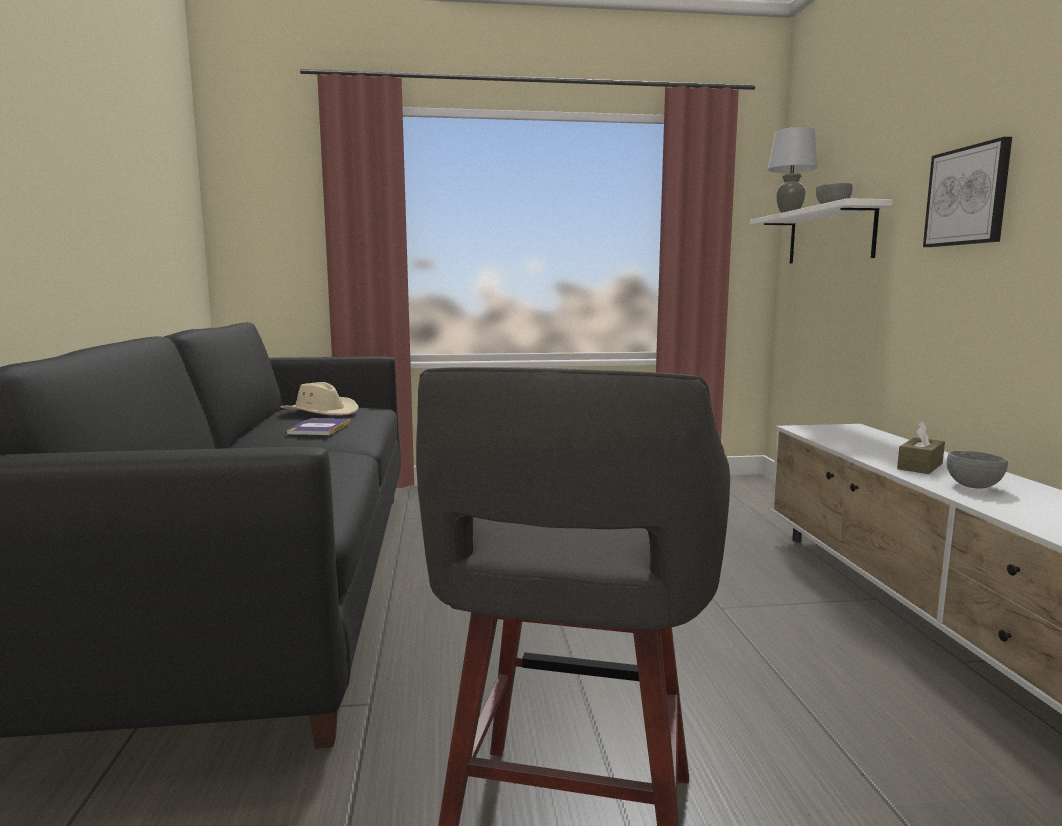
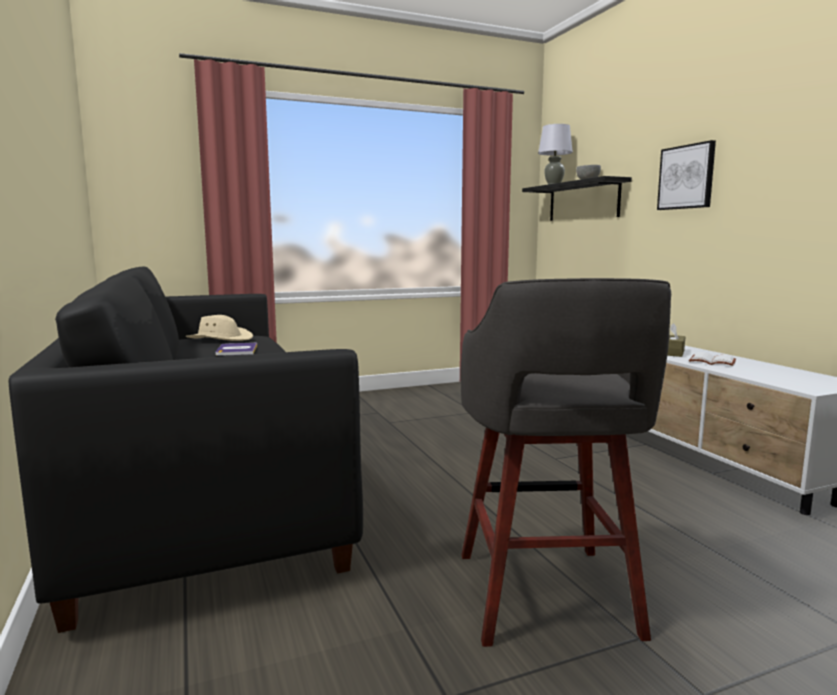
camera: 15 degrees left, 0 degrees up
white shelf [750,198,893,264] -> black shelf [522,176,632,221]
grey bowl [947,451,1008,489] -> white book [689,352,736,366]

